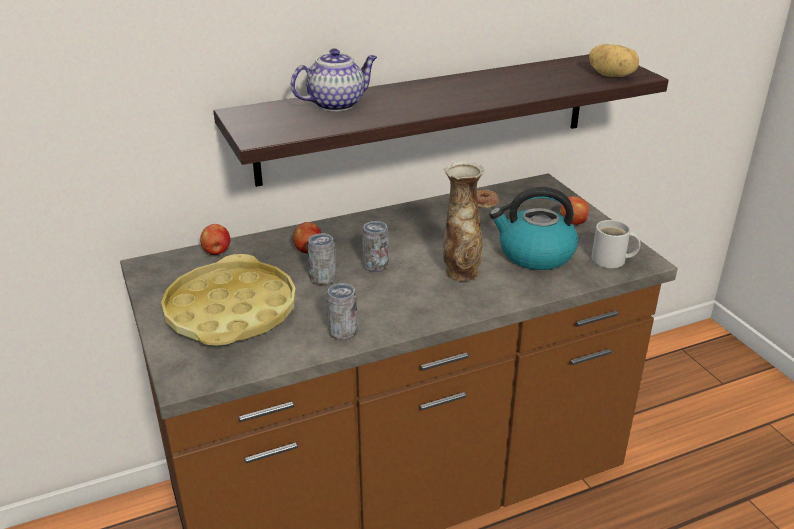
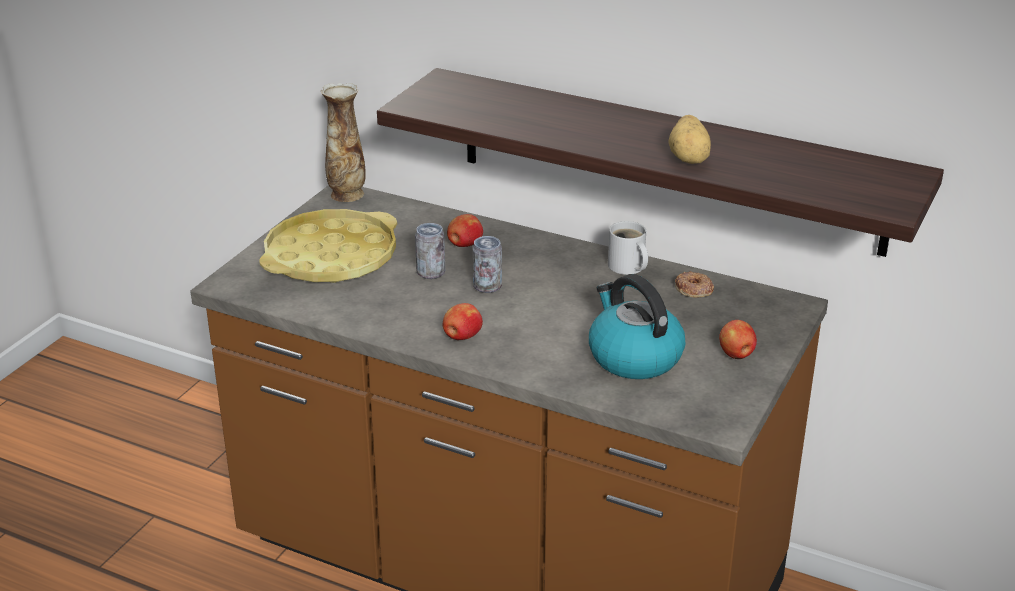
camera: 50 degrees right, 0 degrees up
apple [200,224,230,255] -> apple moved to [443,303,483,340]
teapot [291,48,377,111] -> none
can [327,283,358,340] -> none
vase [443,161,485,281] -> vase moved to [321,83,366,202]
potato [589,44,639,77] -> potato moved to [668,115,711,164]
white mug [591,220,641,268] -> white mug moved to [608,221,648,275]

